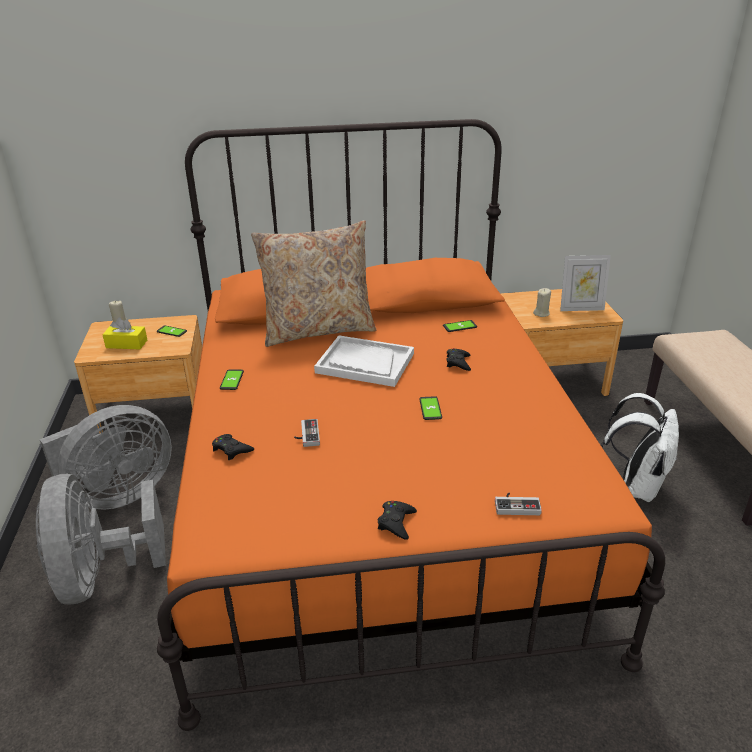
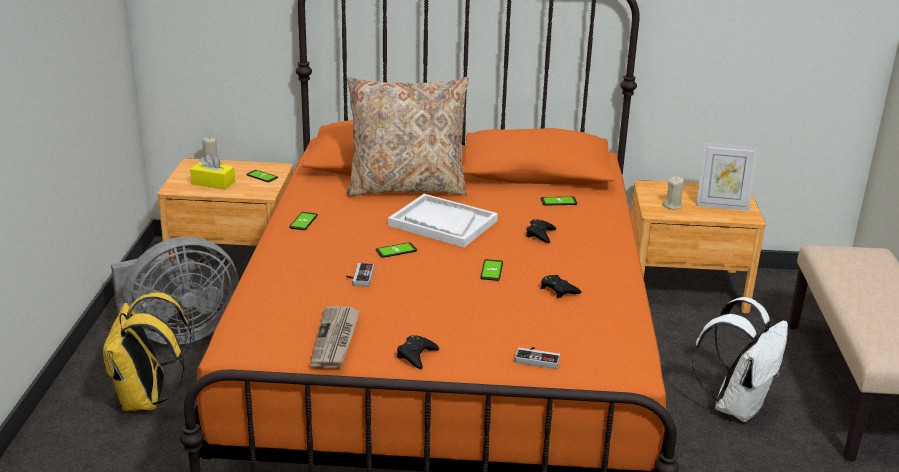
camera: 10 degrees right, 5 degrees down
grey fan [36,474,166,604] -> yellow backpack [103,292,192,411]
black game controller [212,434,254,460] -> black game controller moved to [541,275,581,298]
none -> newspaper [310,306,360,367]
none -> phone [376,242,417,258]

